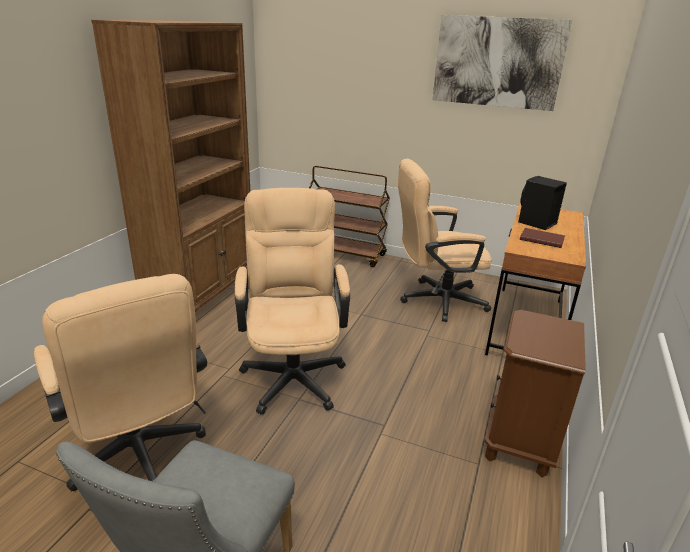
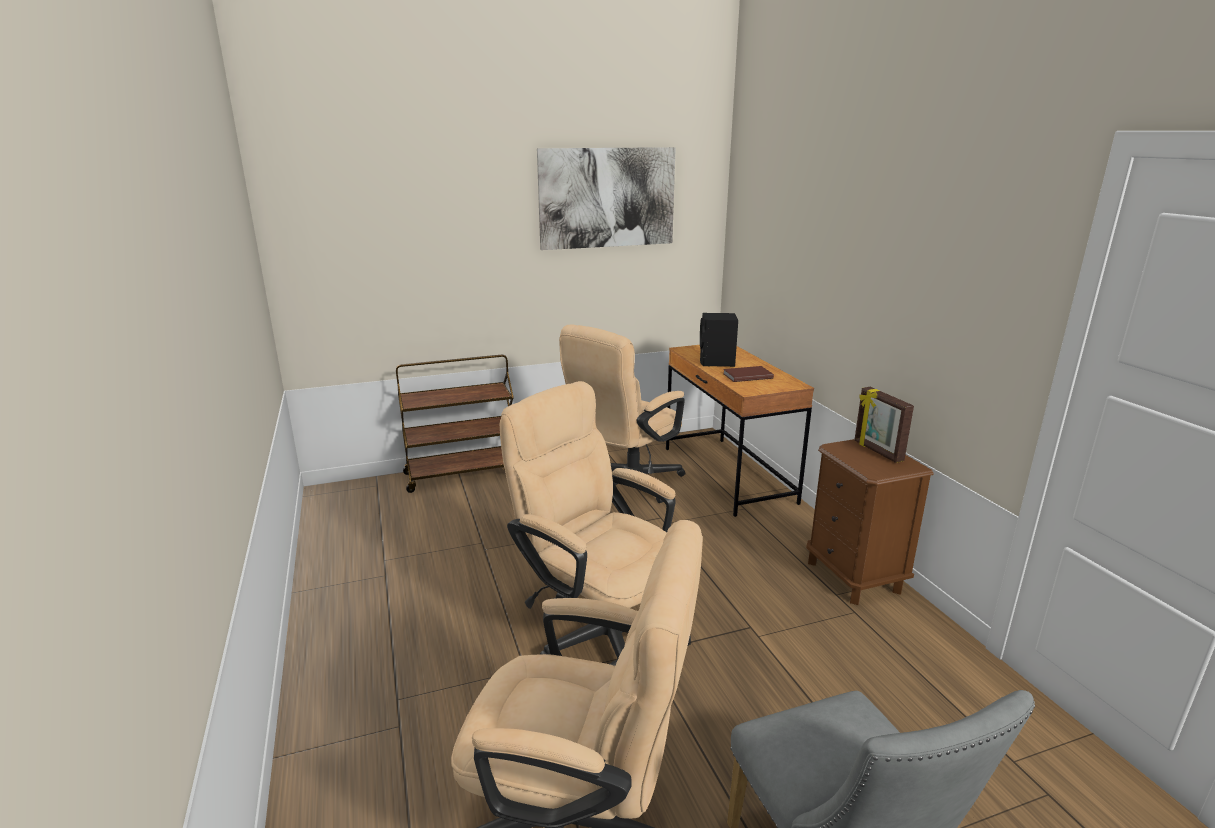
camera: 40 degrees left, 5 degrees down
brown bookcase [91,20,250,312] -> none
none -> picture frame [854,387,914,463]

